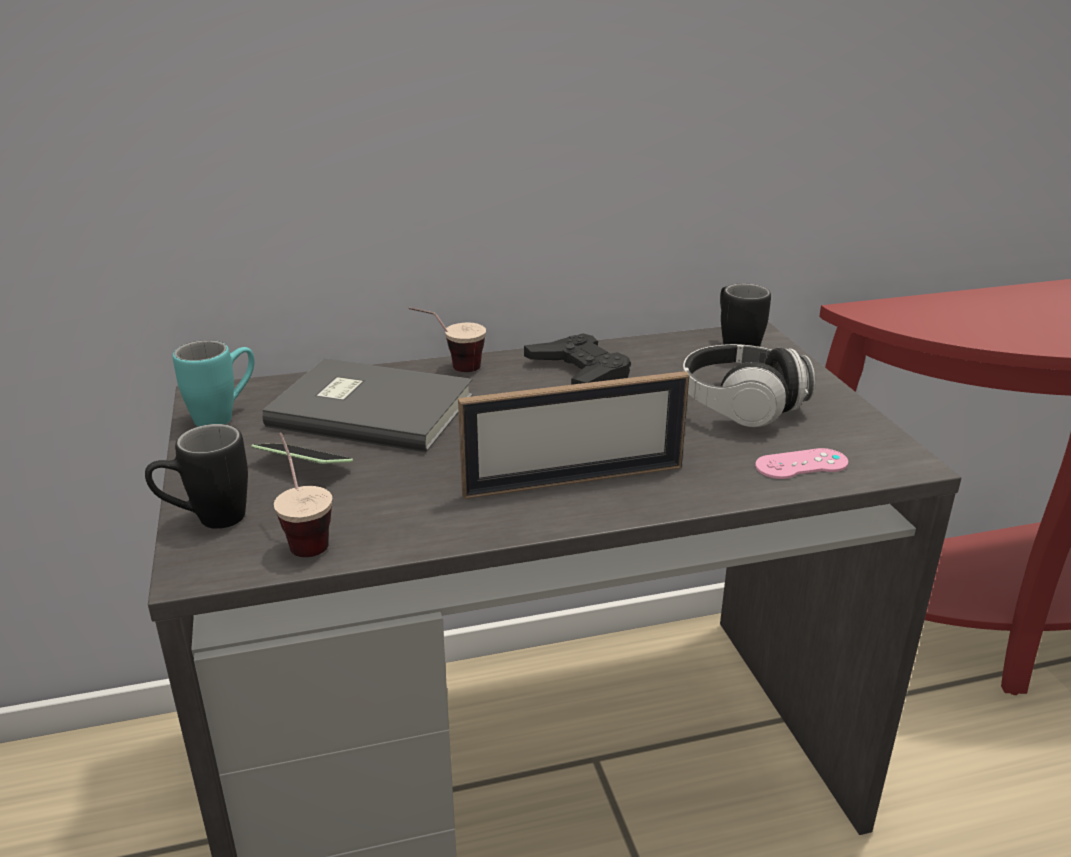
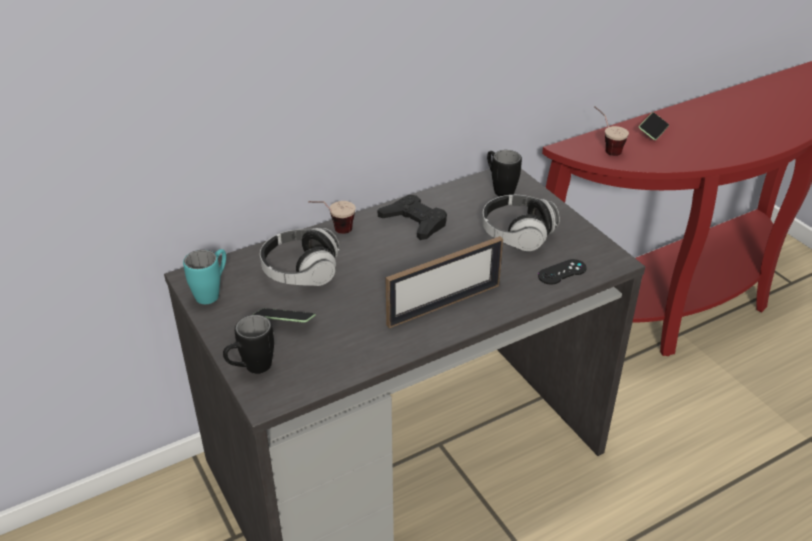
camera: 15 degrees left, 10 degrees up
grey book [262,359,473,453] -> headphones [260,228,340,286]
cup [274,433,332,557] -> cup moved to [594,106,629,156]
pink game controller [755,448,848,479] -> black game controller [538,259,586,285]
none -> phone [639,112,669,140]

